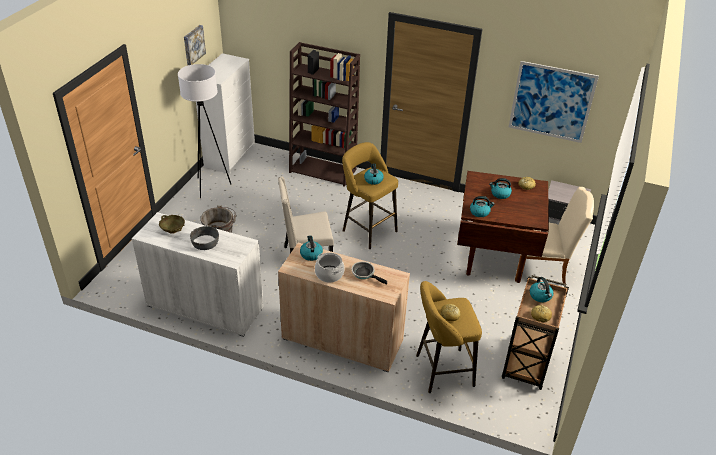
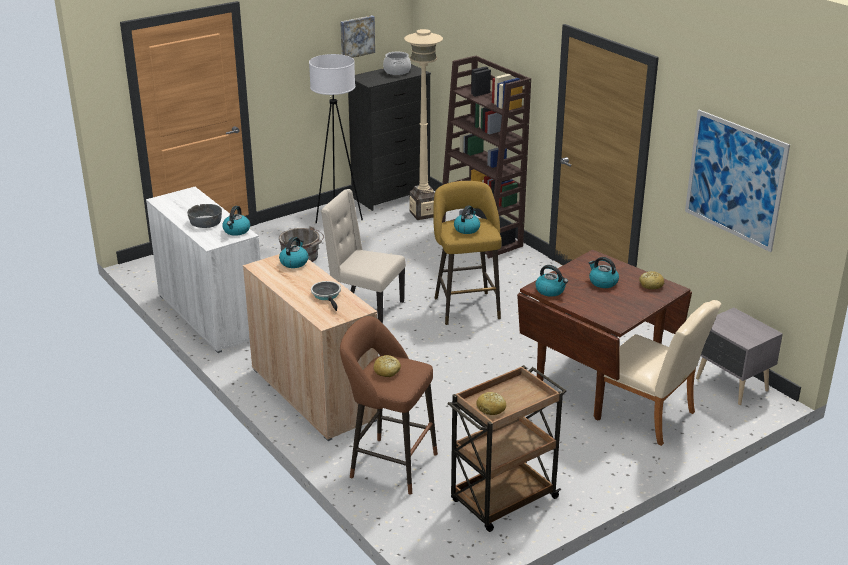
camera: 35 degrees right, 10 degrees down
beige bowl [159,215,185,234] -> none
white dresser [196,53,255,174] -> black dresser [348,64,431,211]
cooking pot [315,253,344,283] -> cooking pot moved to [383,52,411,75]
yellow stool [416,281,482,393] -> brown stool [340,316,438,494]
kettle [530,277,554,302] -> kettle moved to [222,206,250,236]
none -> beige floor lamp [404,29,443,220]

